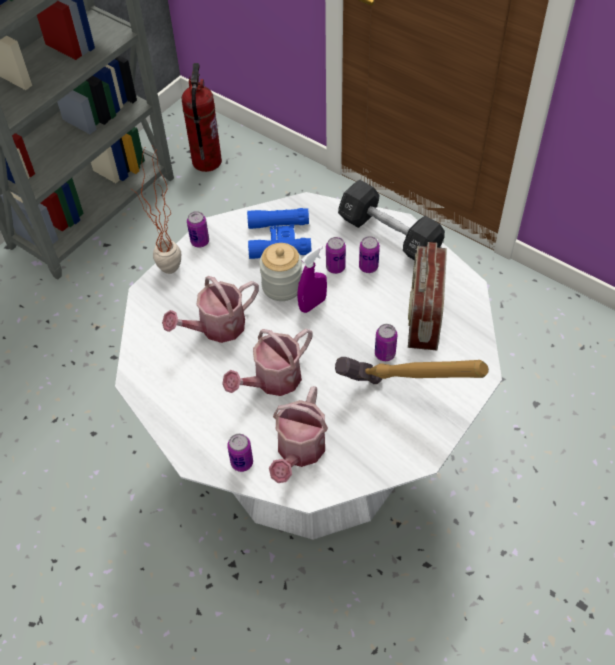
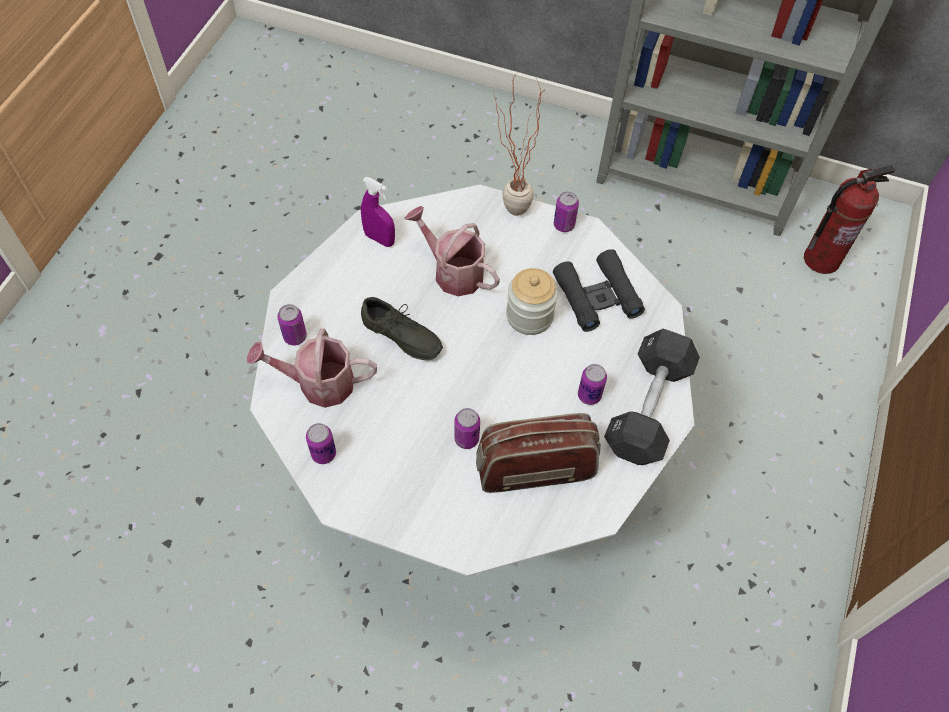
camera: 70 degrees right, 5 degrees up
watering can [222,329,313,396] -> grey shoe [361,297,443,360]
blue binoculars [247,208,312,259] -> black binoculars [553,249,645,332]
purple spray bottle [297,246,327,313] -> purple spray bottle moved to [361,177,395,247]
can [326,237,346,274] -> can moved to [306,423,336,464]
hammer [335,357,489,384] -> none

